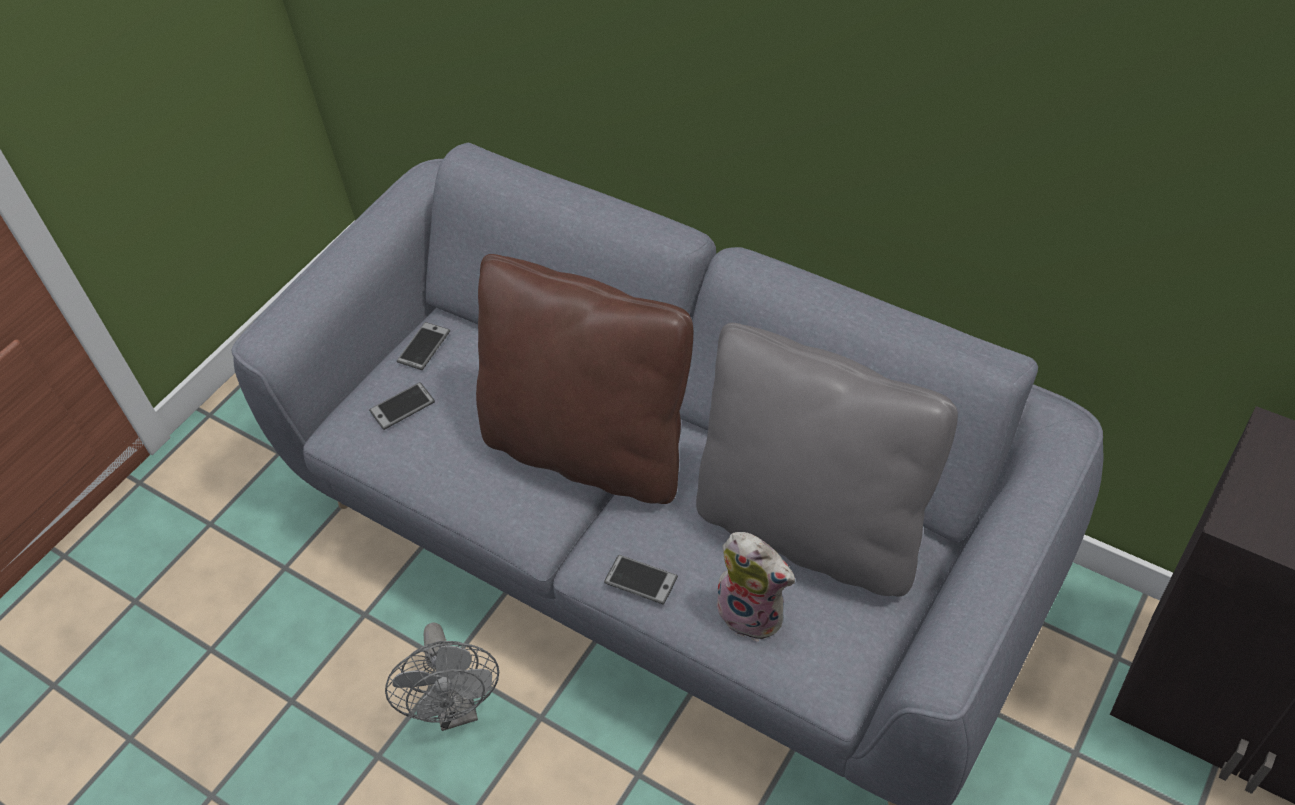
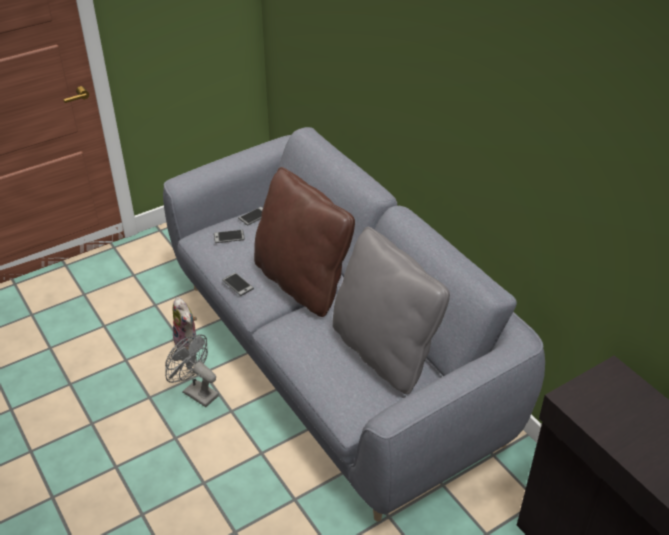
camera: 20 degrees right, 10 degrees down
grey fan [385,622,499,731] -> grey fan turned 120 degrees clockwise [165,334,219,407]
phone [604,555,678,604] -> phone moved to [222,272,254,296]
plush toy [717,532,795,642] -> plush toy moved to [173,297,197,351]

